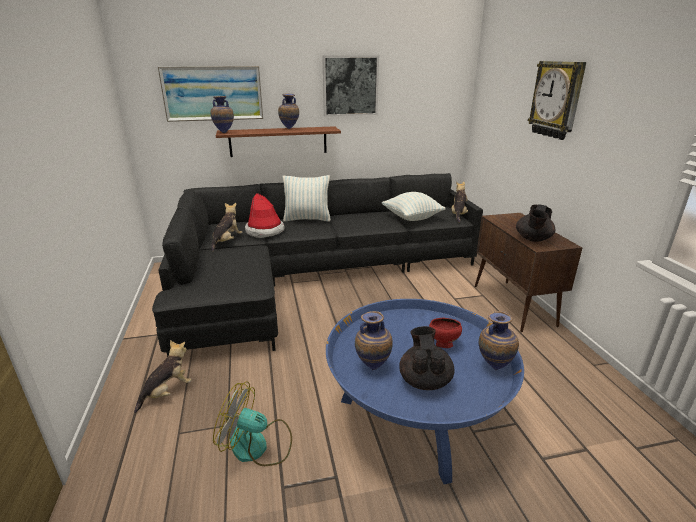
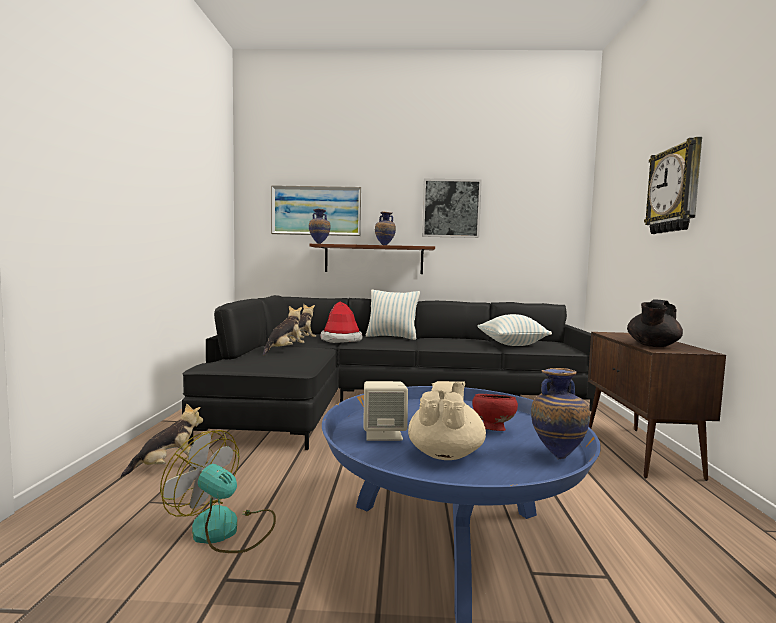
camera: 15 degrees right, 20 degrees down
vase [355,311,393,370] -> beige speaker [363,381,408,441]
black teapot [399,326,455,390] -> beige teapot [408,381,486,460]
plush toy [451,182,468,223] -> plush toy moved to [263,306,305,355]

